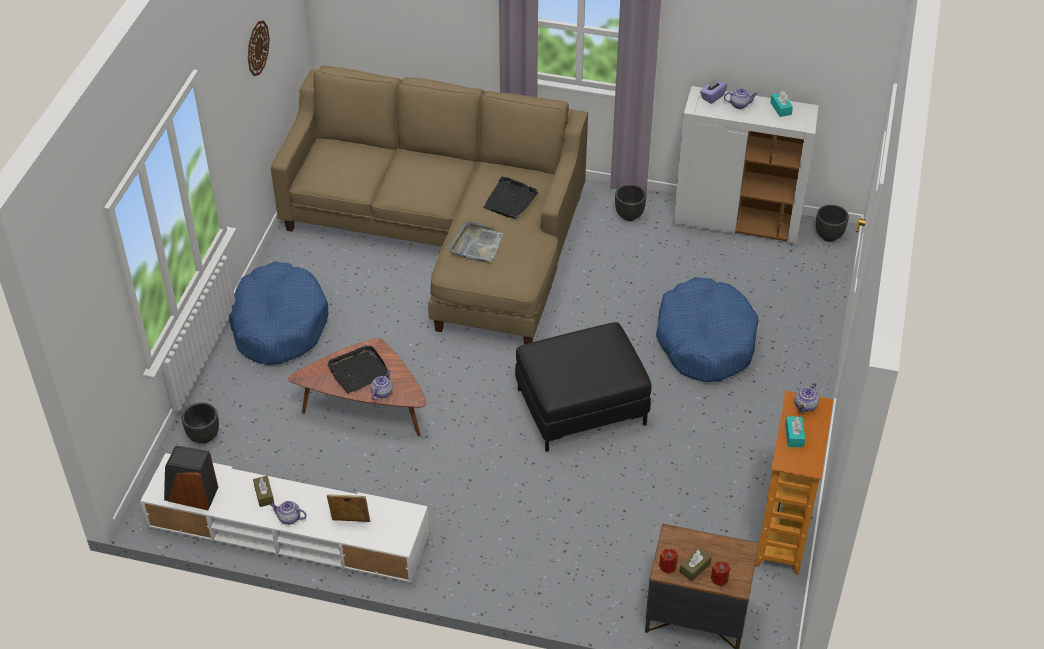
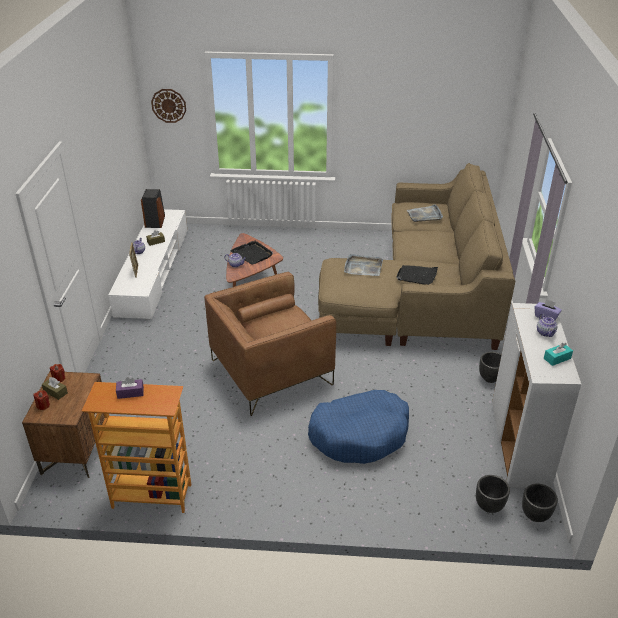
camera: 80 degrees right, 10 degrees down
black planter [181,402,219,444] -> black planter moved to [476,475,510,513]
blue dog bed [229,261,328,365] -> none
wall clock [248,20,270,76] -> wall clock moved to [151,89,186,123]
black ottoman [515,322,652,452] -> brown armchair [204,272,336,416]
turquoise tissue box [785,416,805,447] -> purple tissue box [116,377,144,399]
teapot [795,383,819,413] -> none
none -> grey tray [407,204,443,222]

